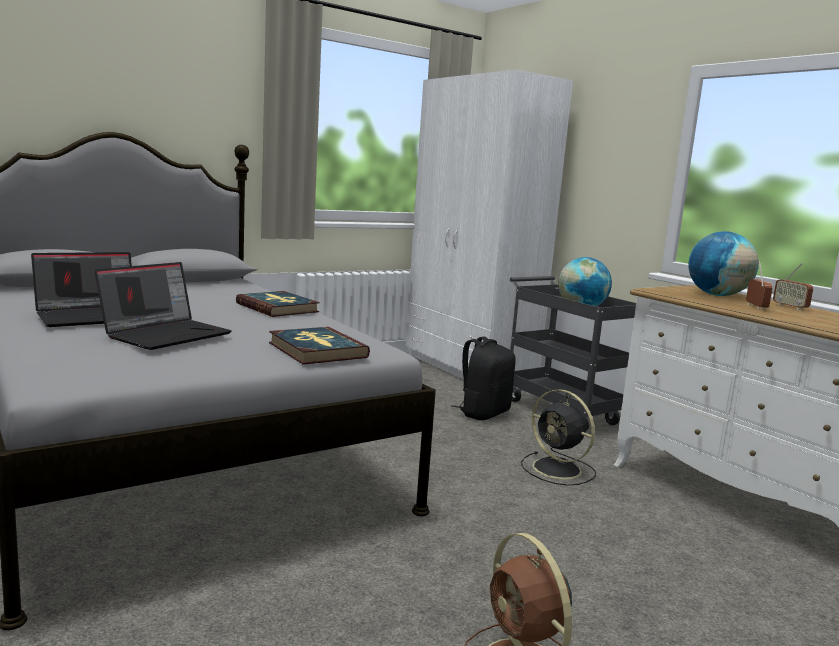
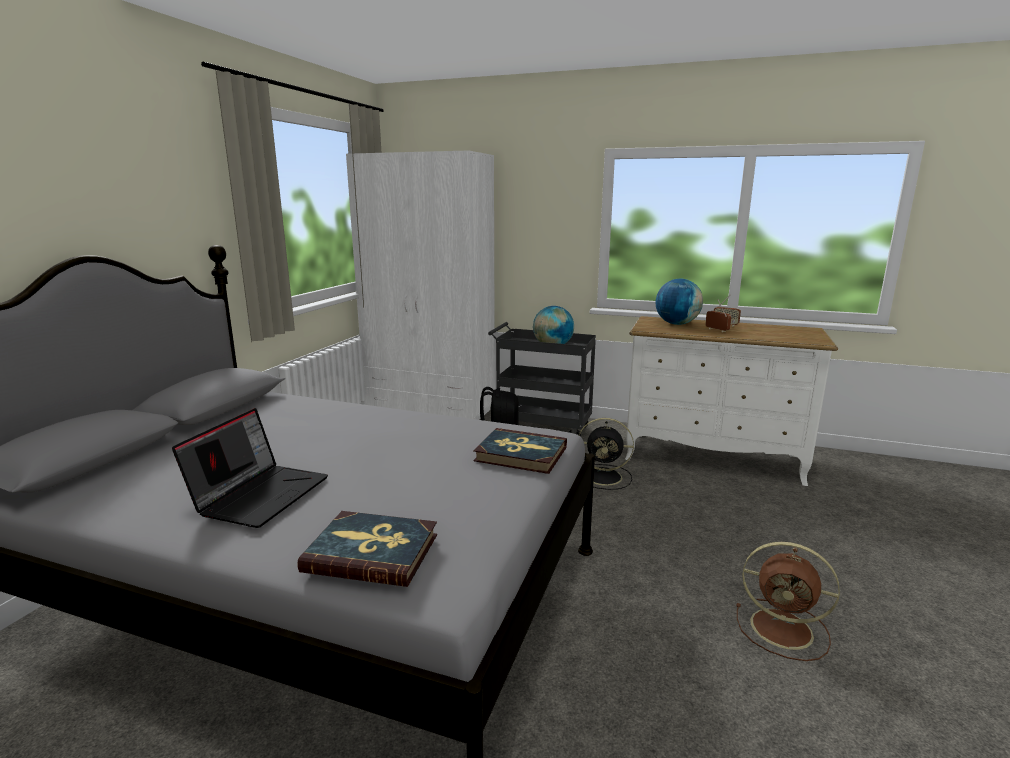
camera: 35 degrees left, 5 degrees up
laptop [95,262,232,350] -> none
book [236,291,320,317] -> book moved to [298,511,437,587]

